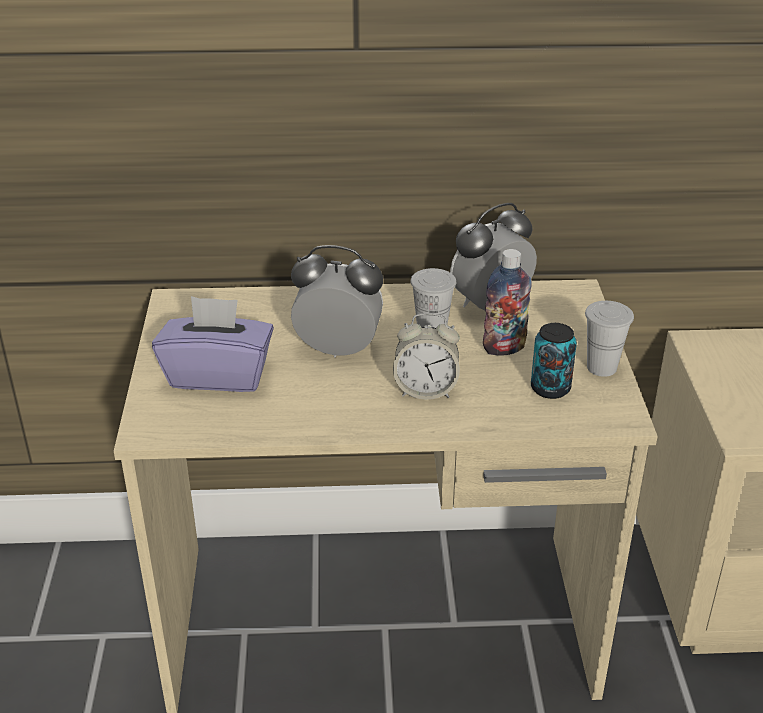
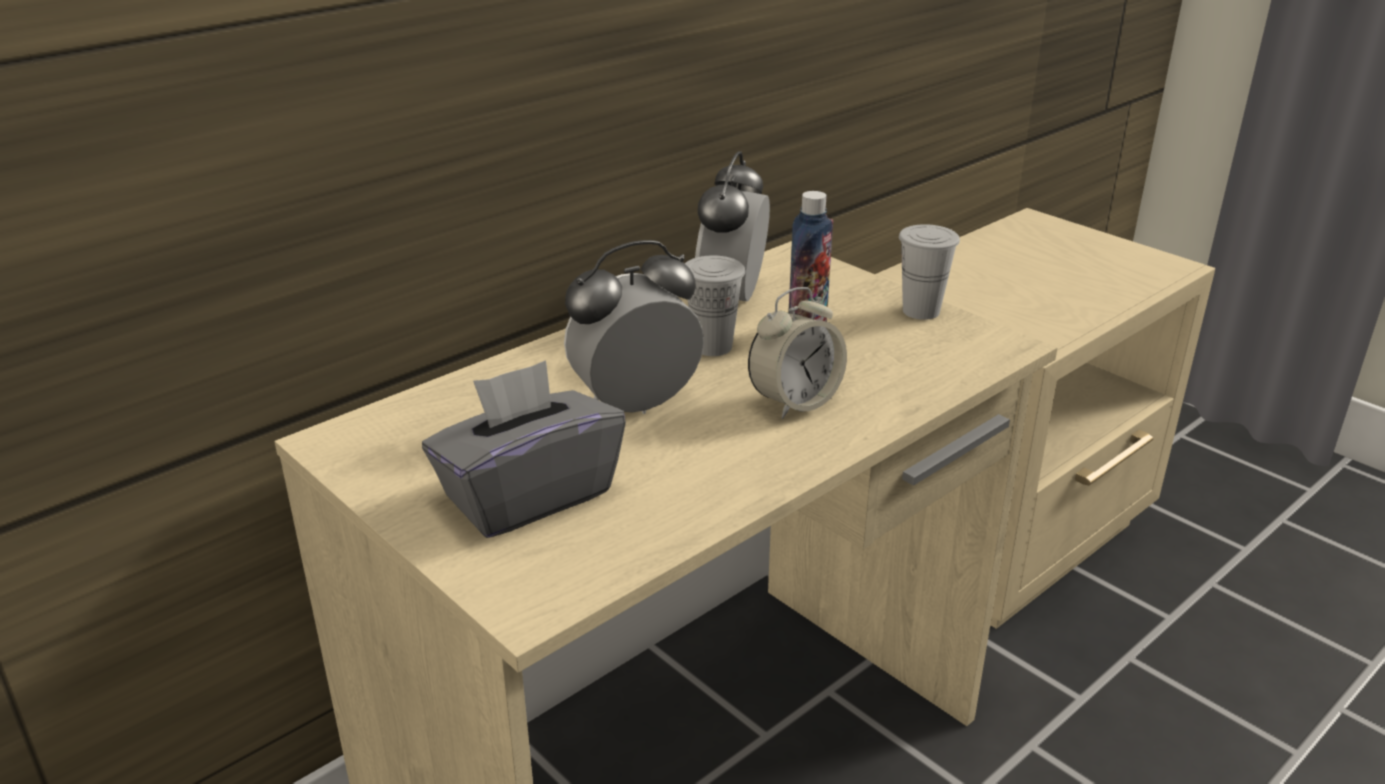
camera: 40 degrees left, 5 degrees down
purple tissue box [152,296,274,392] -> grey tissue box [422,360,626,538]
can [531,323,577,399] -> none

